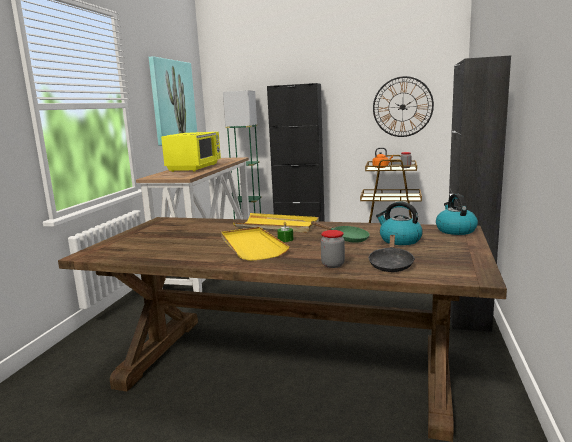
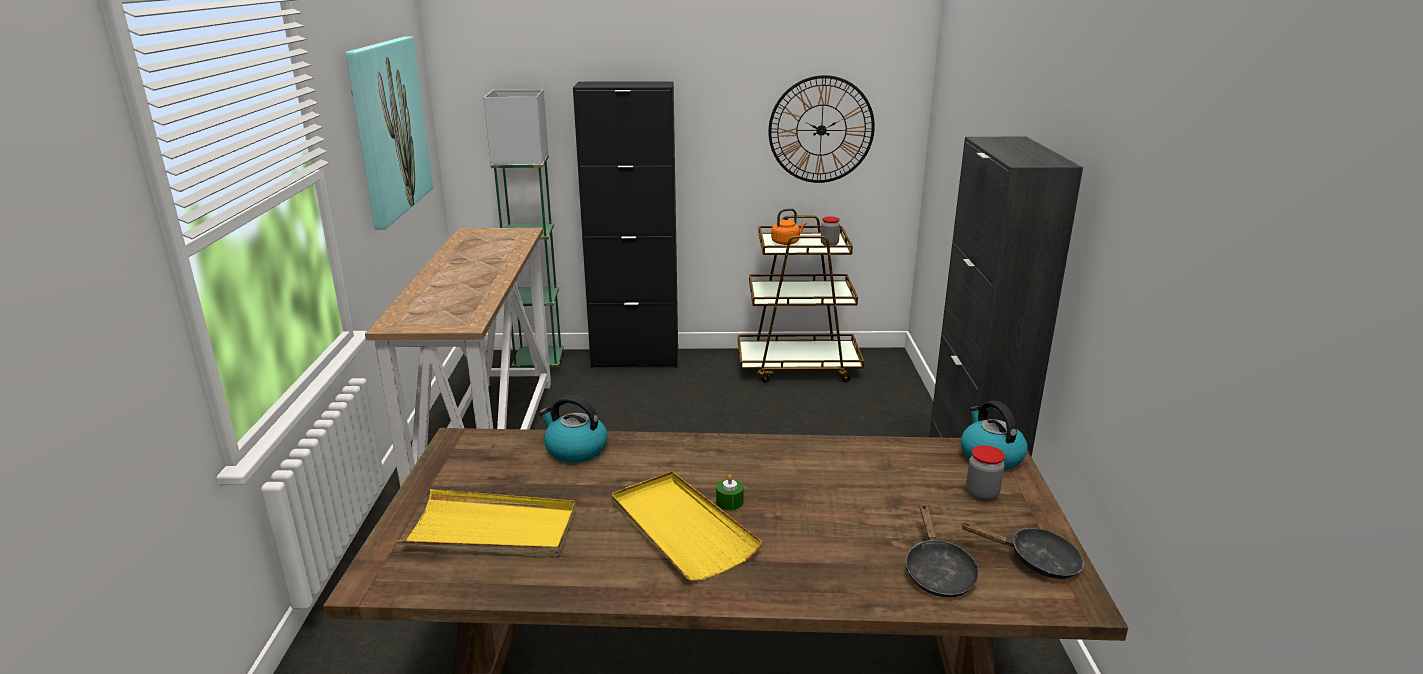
camera: 15 degrees left, 10 degrees up
yellow microwave [161,132,221,172] -> none
yellow tray [233,213,319,233] -> yellow tray moved to [396,489,576,558]
green frying pan [311,221,370,243] -> none
jar [321,230,345,268] -> jar moved to [966,445,1005,501]
kettle [376,202,423,245] -> kettle moved to [539,396,608,463]
none -> black frying pan [960,522,1084,579]

